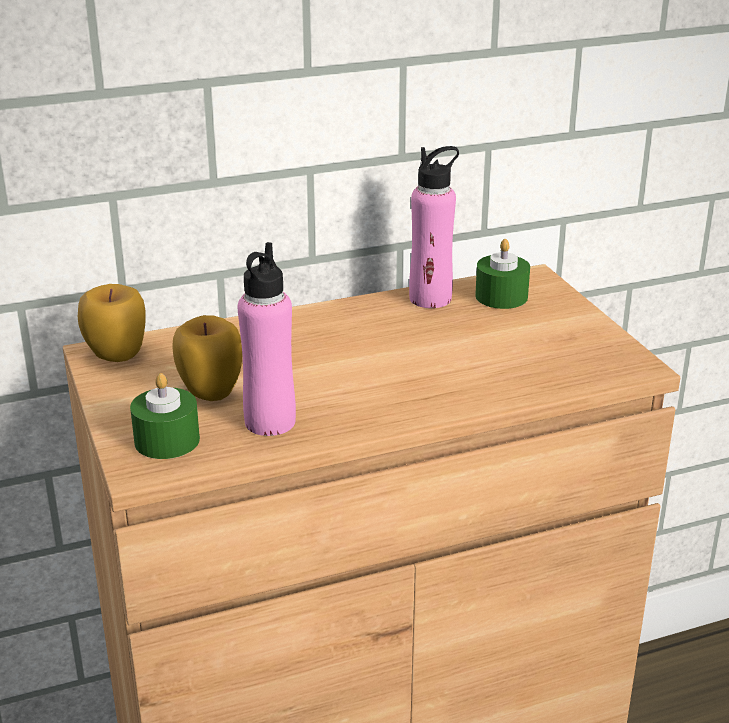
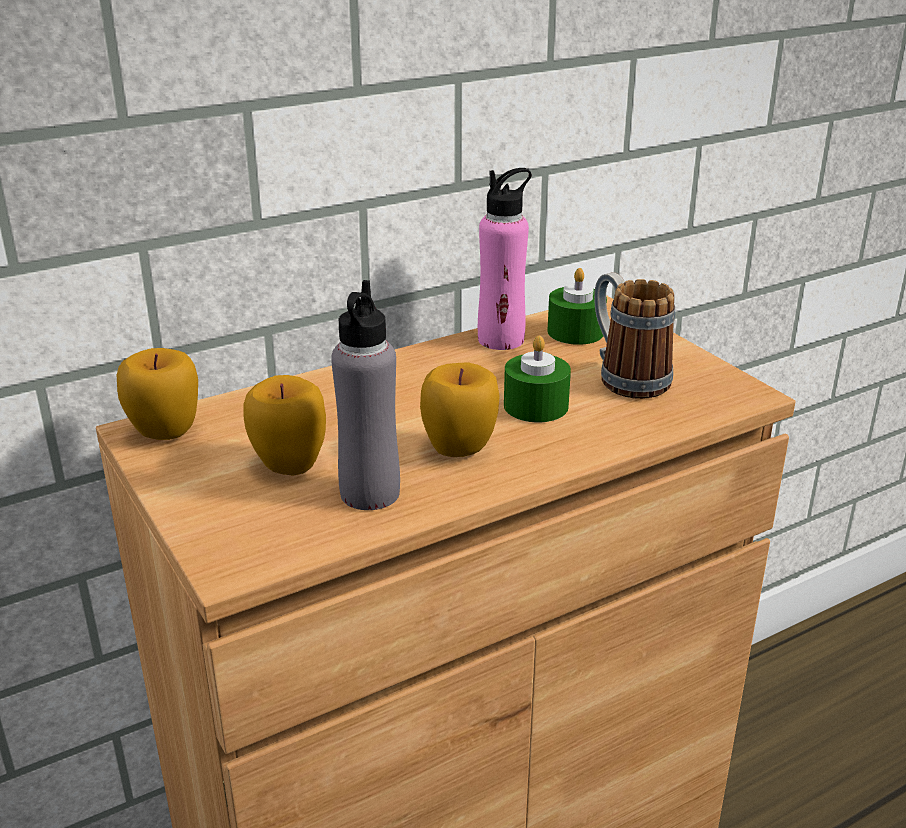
camera: 10 degrees left, 0 degrees up
green candle [130,373,200,459] -> green candle moved to [504,336,571,422]
pink bottle [237,242,296,436] -> grey bottle [331,280,400,510]
none -> apple [420,362,500,457]
none -> mug [594,272,675,399]

